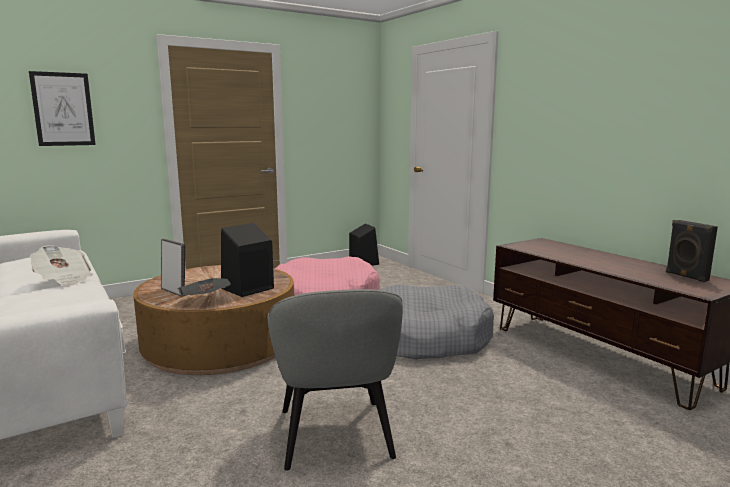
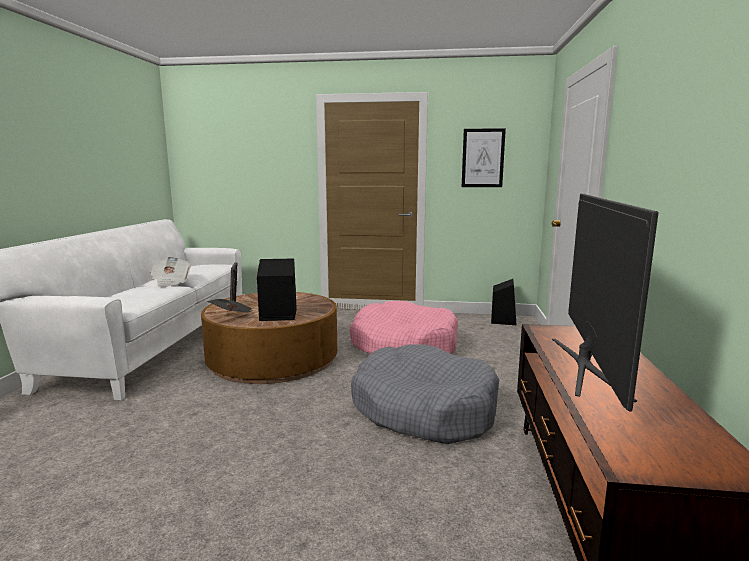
camera: 40 degrees right, 0 degrees up
picture [29,71,96,146] -> picture moved to [462,128,506,187]
grey armchair [267,289,403,471] -> none
black speaker [666,220,718,282] -> none
none -> television [552,193,659,412]

